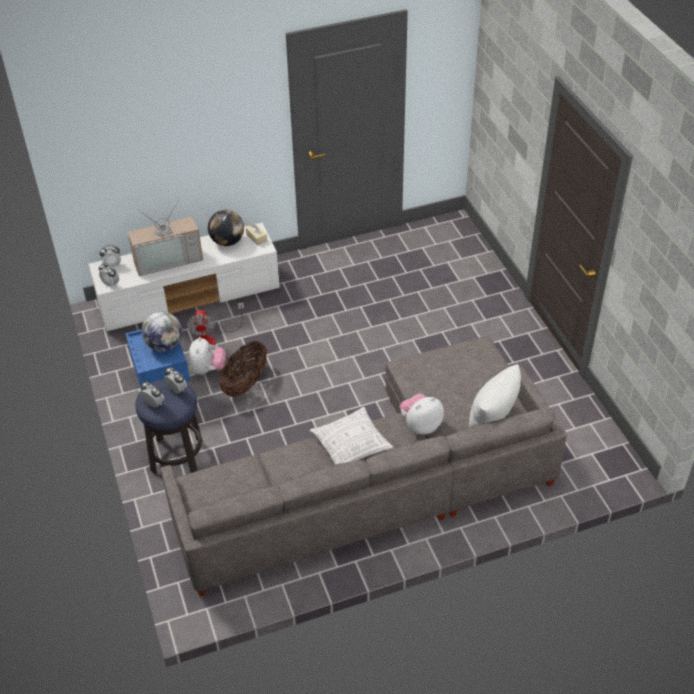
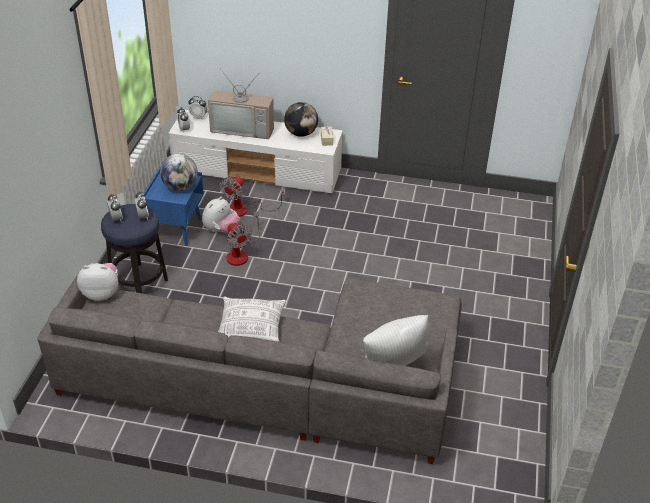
camera: 30 degrees right, 5 degrees down
basket [220,341,267,397] -> fan [226,211,260,266]
plush toy [400,394,444,434] -> plush toy moved to [77,263,118,301]

